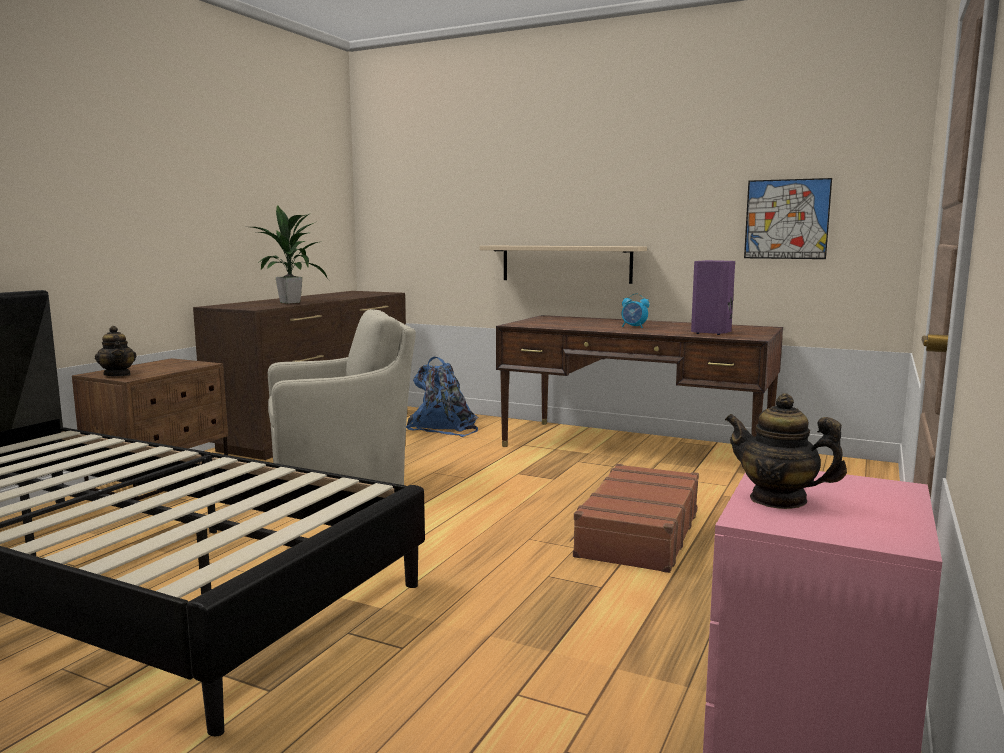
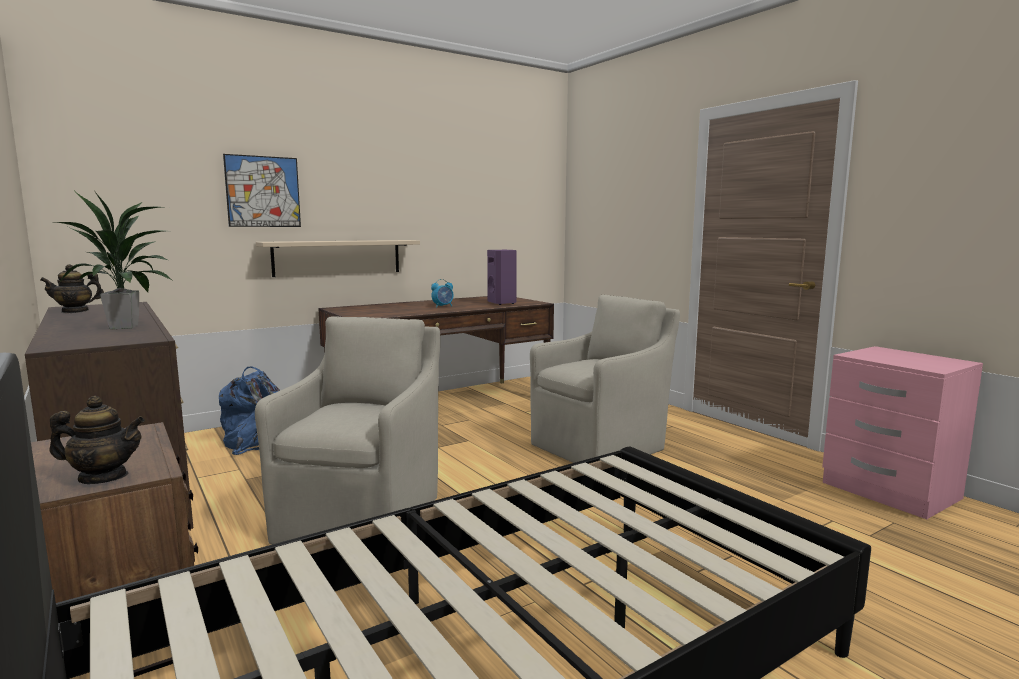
camera: 60 degrees left, 0 degrees up
brown suitcase [570,464,699,573] -> beige armchair [530,295,680,463]
teapot [725,393,847,509] -> teapot moved to [40,264,104,313]
picture [744,178,832,259] -> picture moved to [223,154,301,227]

